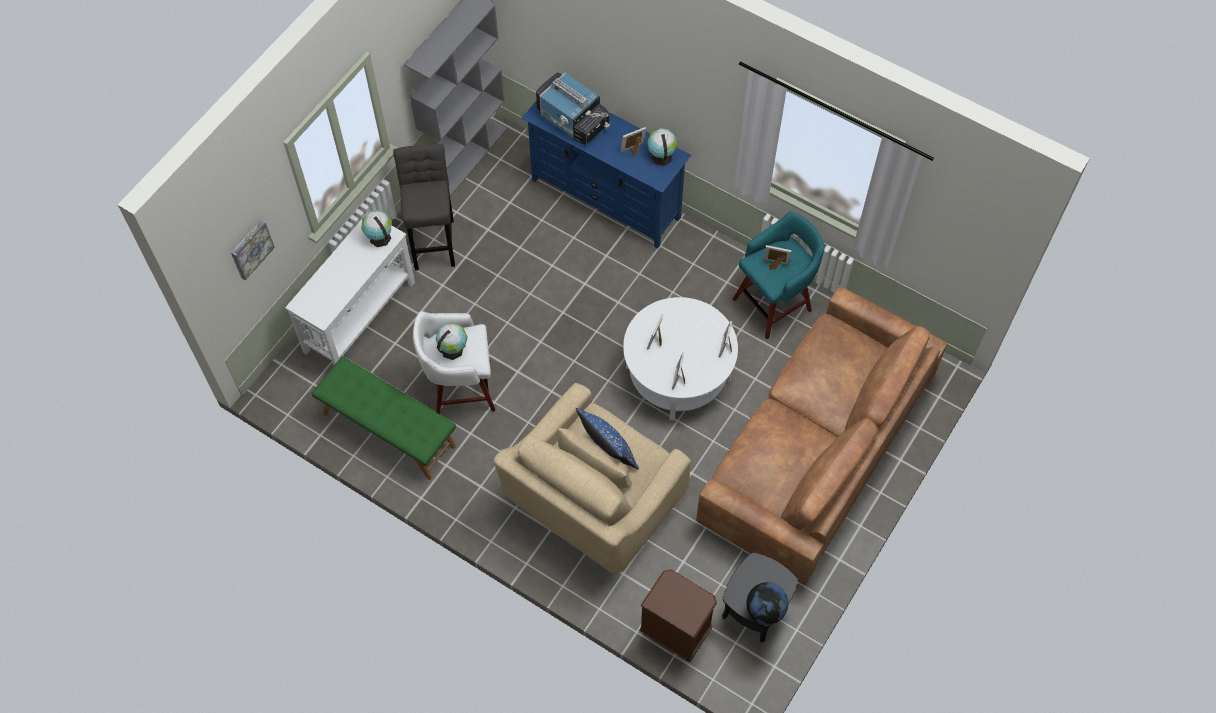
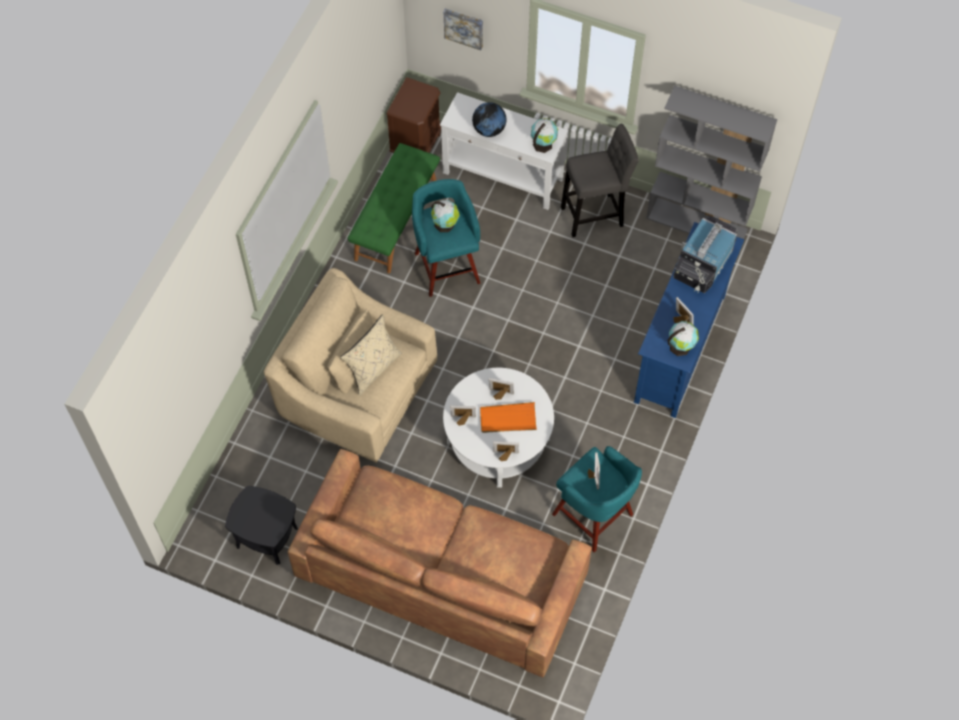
camera: 80 degrees right, 0 degrees up
white stool [413,311,495,414] -> turquoise stool [412,179,480,297]
blue pillow [576,408,639,469] -> beige pillow [340,314,402,396]
brown nightstand [639,569,717,662] -> brown nightstand moved to [386,77,441,153]
globe [746,582,788,625] -> globe moved to [472,102,507,137]
none -> orange tray [480,402,537,433]

